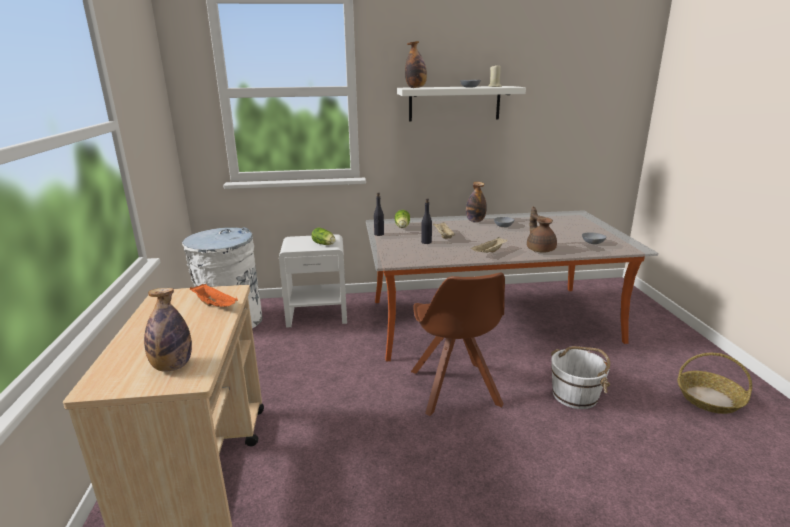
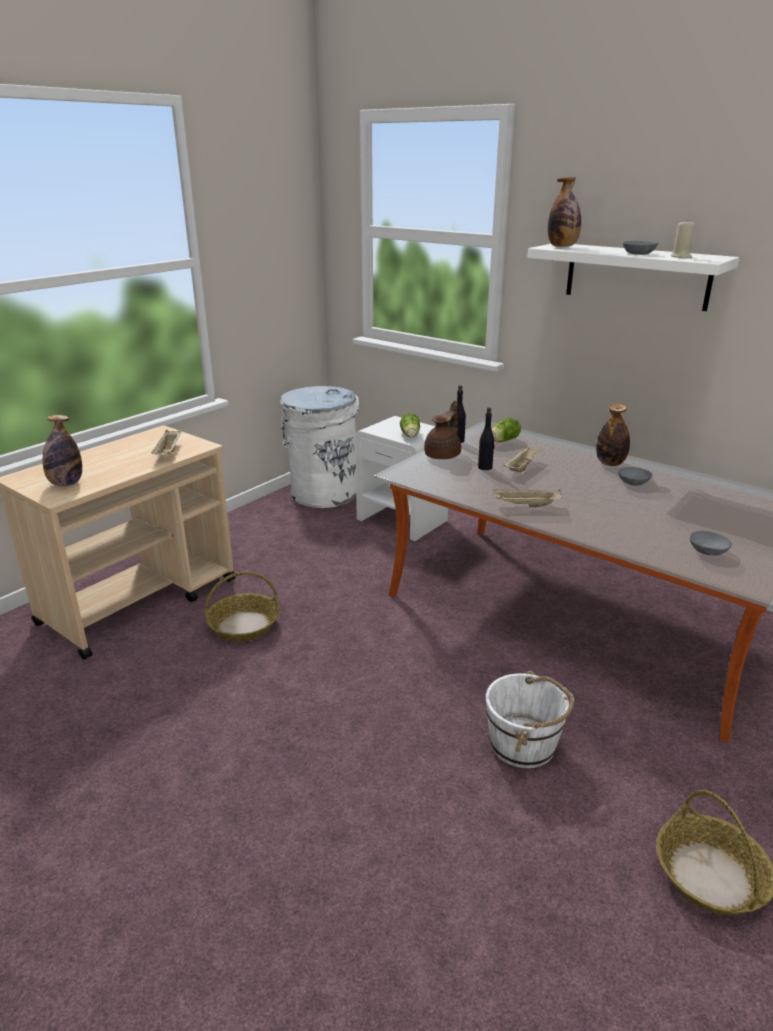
camera: 45 degrees right, 5 degrees up
orange tray [190,284,238,307] -> beige tray [152,430,181,455]
brown chair [411,273,505,416] -> none
brown teapot [527,207,557,252] -> brown teapot moved to [424,400,461,459]
none -> basket [204,572,279,642]

